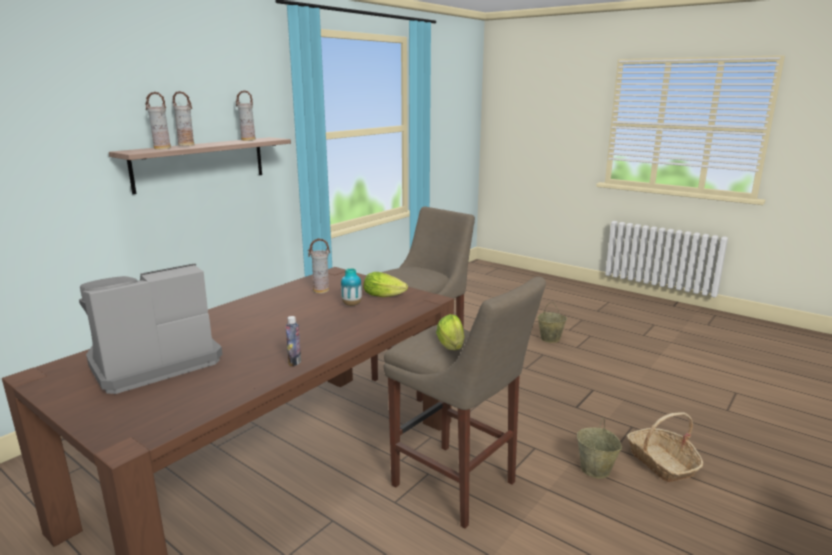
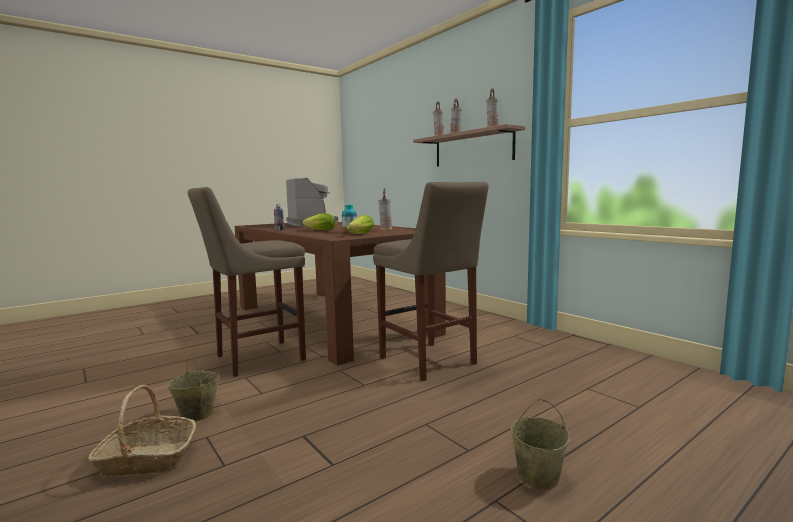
camera: 105 degrees right, 10 degrees down
lettuce [436,314,465,350] -> lettuce moved to [303,213,335,230]

